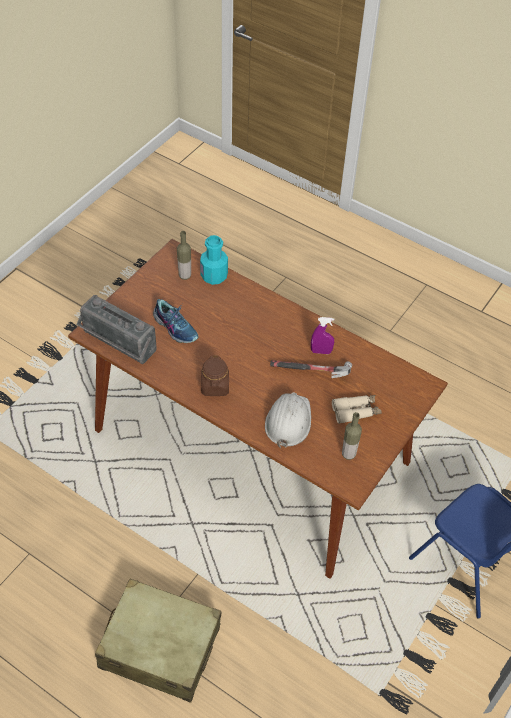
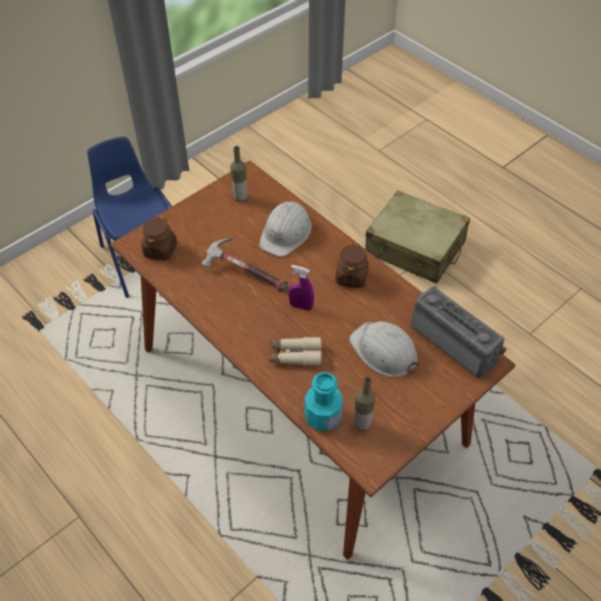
camera: 165 degrees left, 0 degrees up
shoe [153,299,198,343] -> white hard hat [349,321,419,377]
purple spray bottle [311,317,335,354] -> purple spray bottle moved to [288,265,314,311]
beige binoculars [332,395,381,424] -> beige binoculars moved to [269,337,321,366]
none -> brown jar [141,217,177,261]

